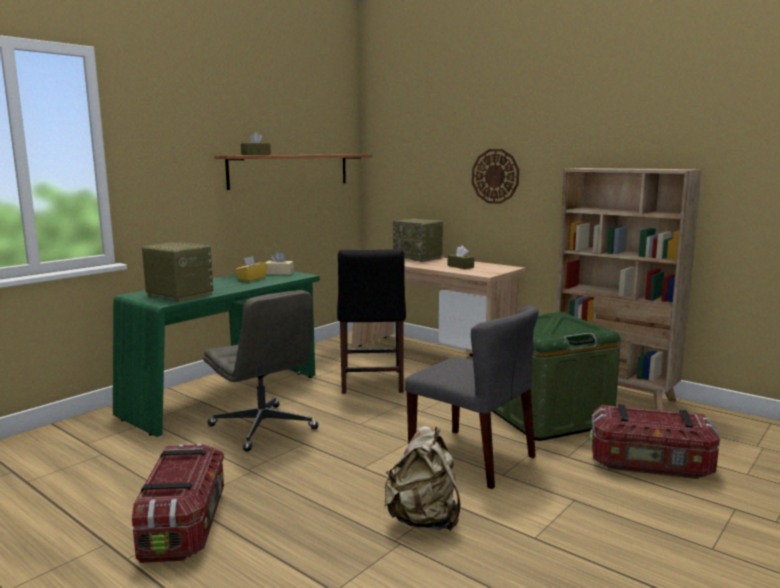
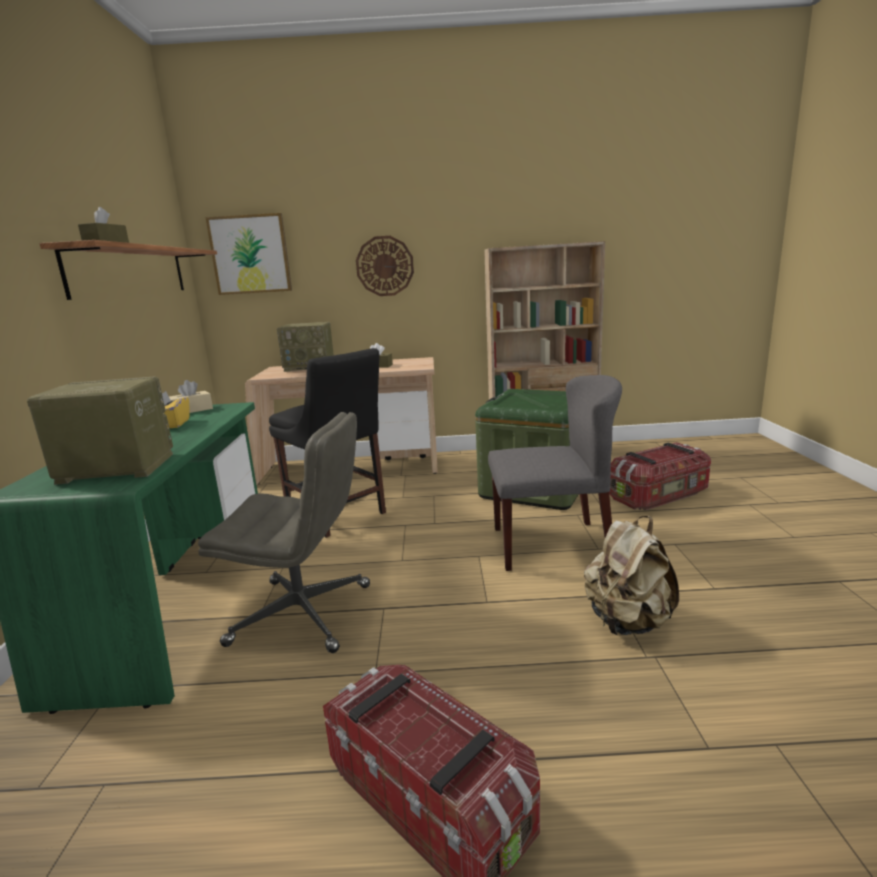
camera: 40 degrees left, 5 degrees up
none -> picture [205,213,292,295]

